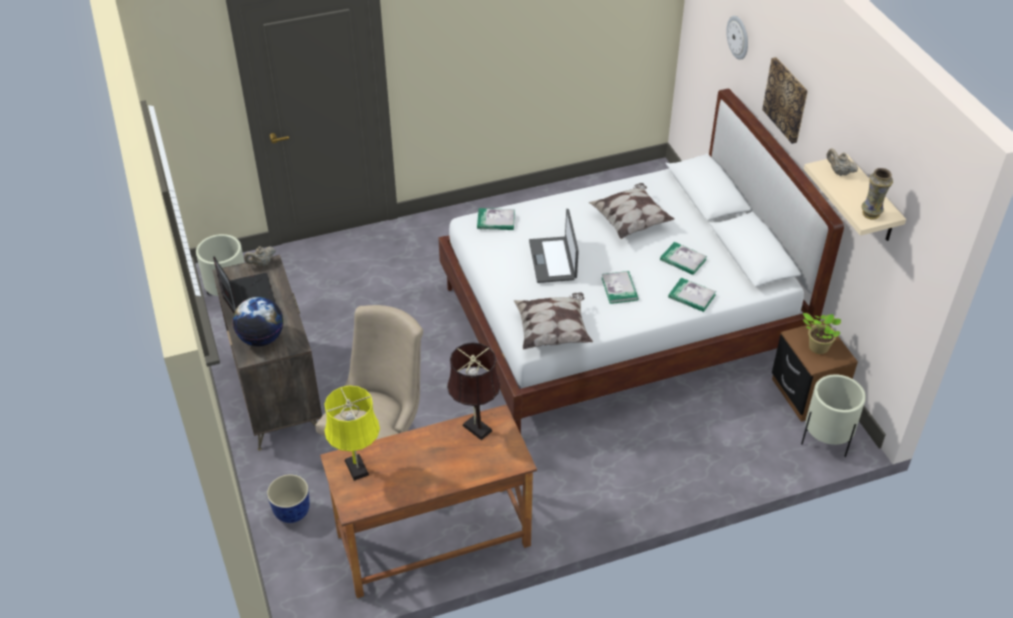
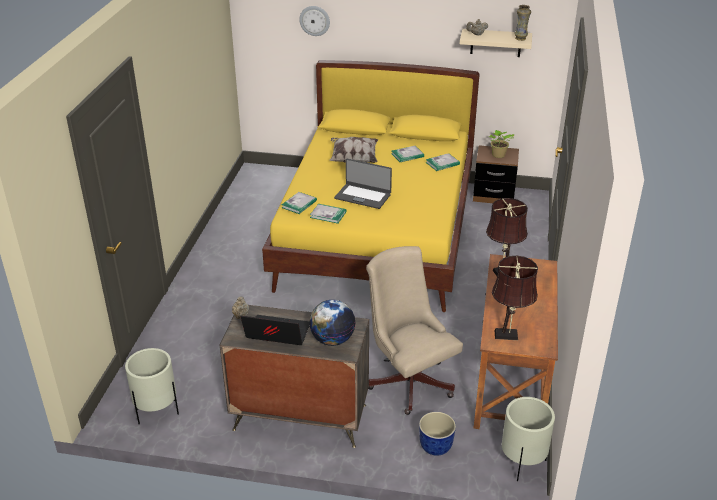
camera: 60 degrees left, 10 degrees down
yellow table lamp [324,386,380,481] -> brown table lamp [492,256,538,340]
white bed [438,88,844,434] -> yellow bed [262,60,479,312]
pillow [514,292,593,350] -> none
book [601,271,639,304] -> book moved to [310,204,346,224]
picture [762,57,808,144] -> none
beige planter [801,374,866,457] -> beige planter moved to [502,397,555,481]

